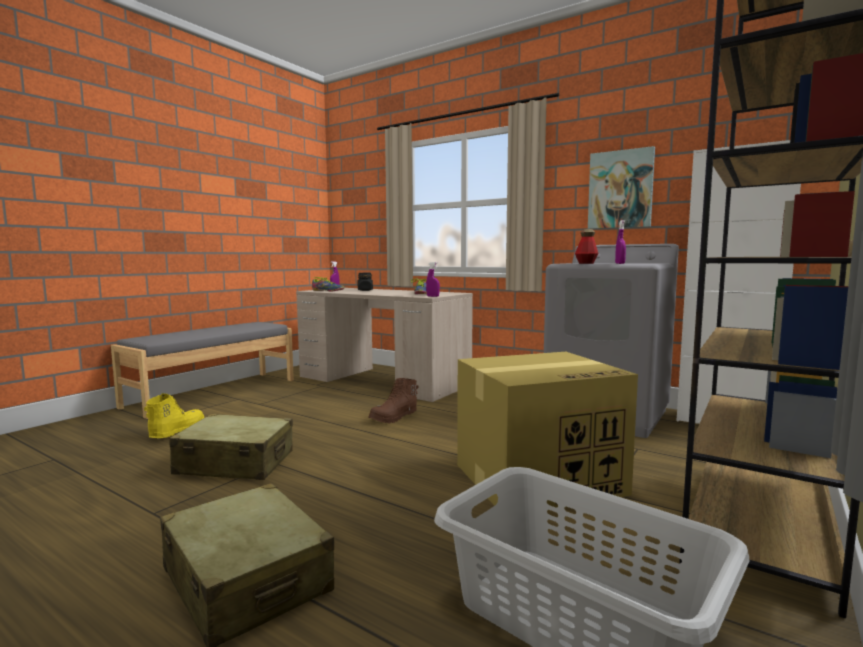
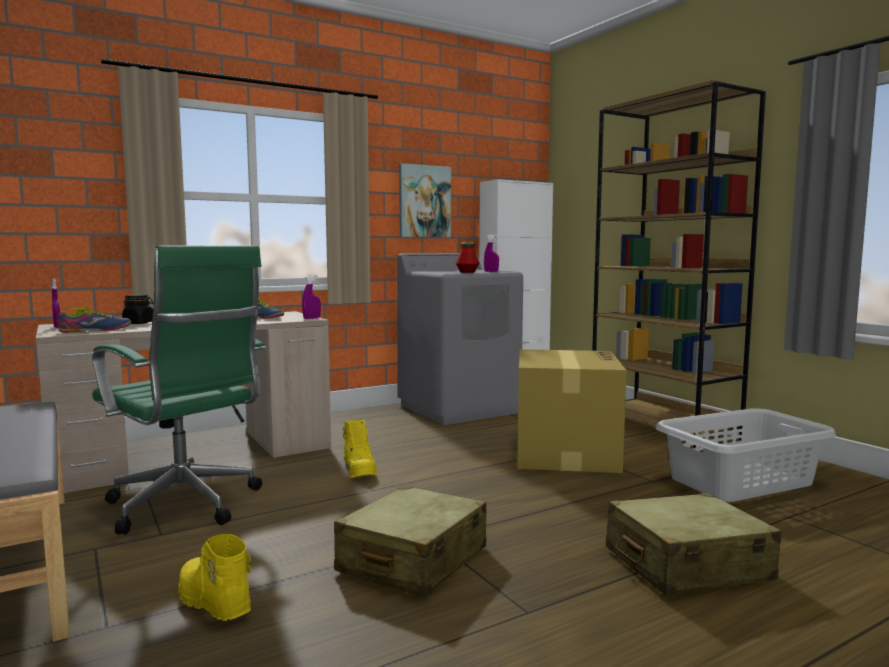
camera: 65 degrees left, 0 degrees up
brown boot [368,378,419,423] -> yellow boot [343,420,377,478]
none -> green office chair [92,246,266,535]

